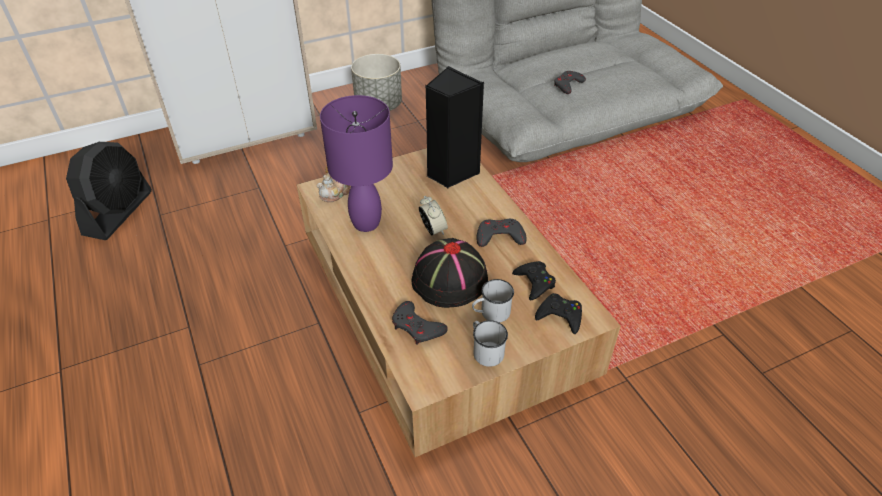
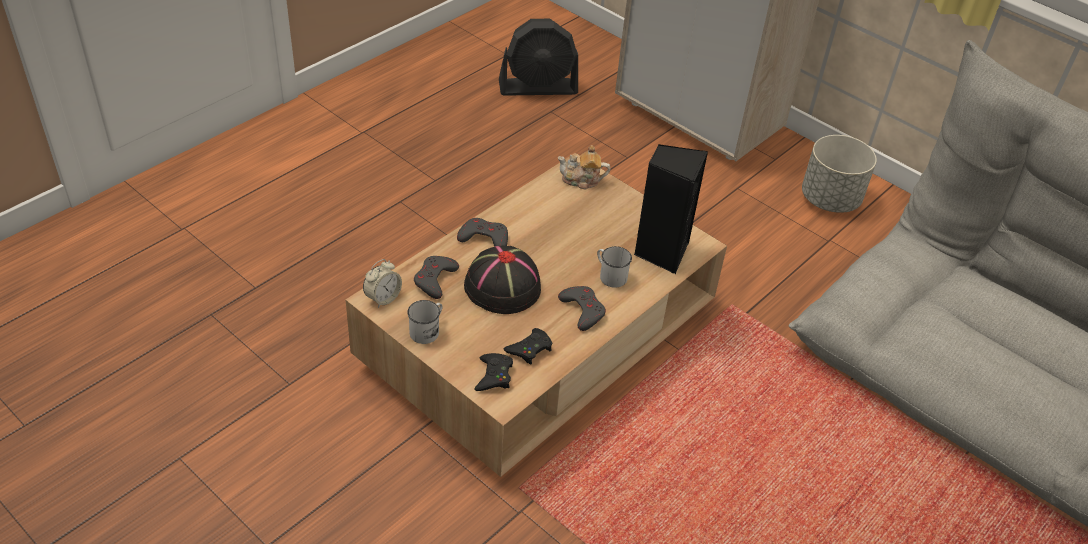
camera: 65 degrees right, 0 degrees up
purple table lamp [320,95,393,232] -> none
alarm clock [419,196,448,236] -> alarm clock moved to [363,259,402,308]
white mug [472,279,514,323] -> white mug moved to [597,246,632,288]
grey game controller [554,71,586,94] -> grey game controller moved to [457,218,508,247]

